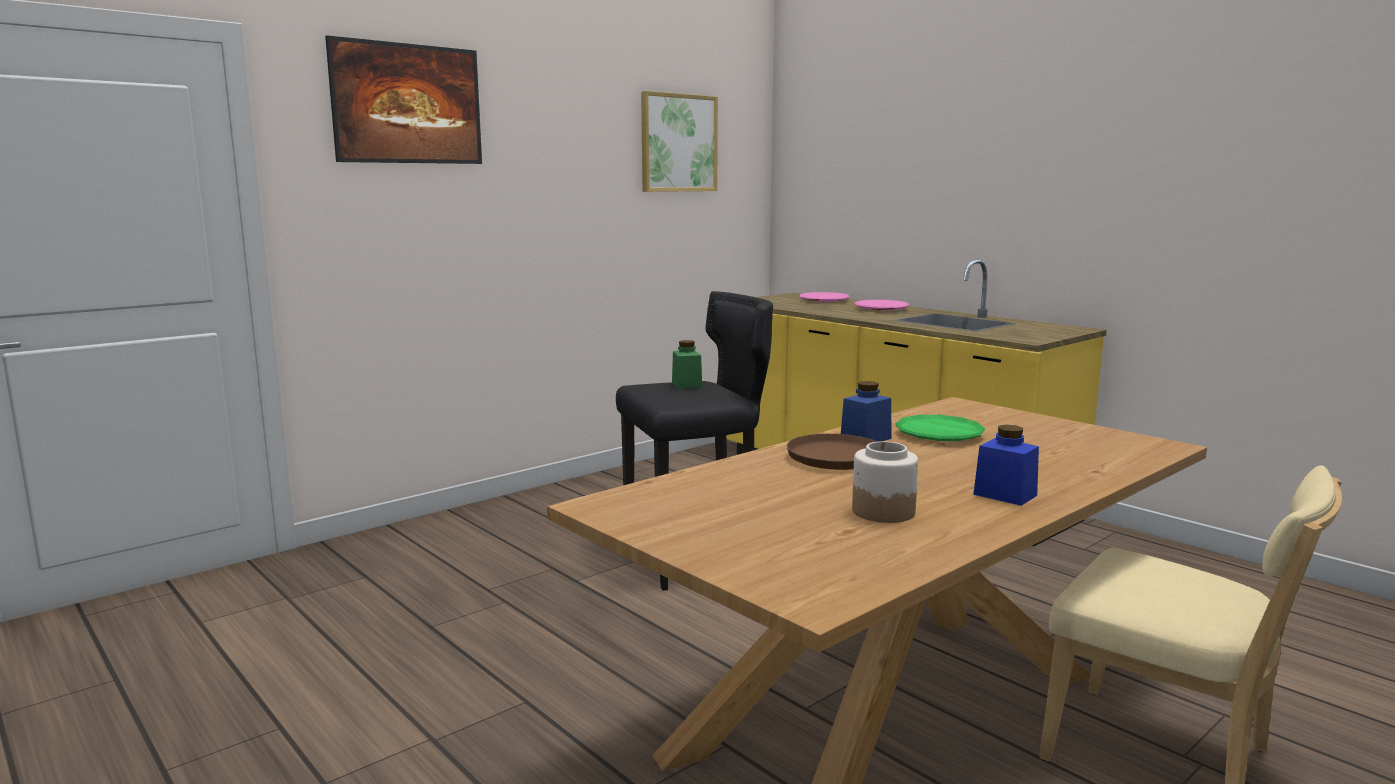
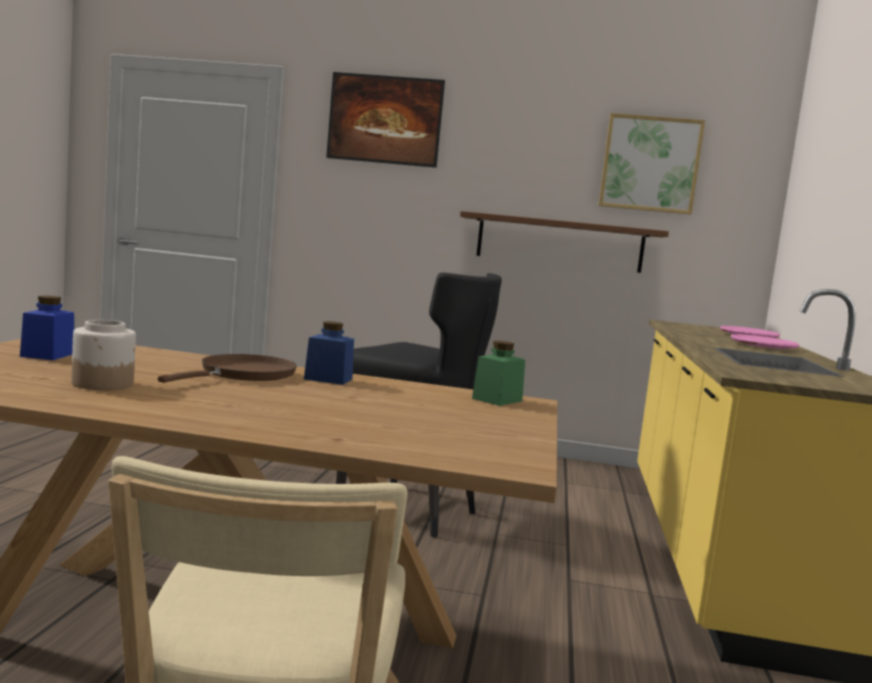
camera: 50 degrees right, 5 degrees down
green jar [672,340,702,389] -> green jar moved to [472,341,525,406]
green plate [895,415,985,441] -> none
blue jar [973,425,1039,506] -> blue jar moved to [20,296,74,360]
none -> brown shelf [460,211,669,273]

